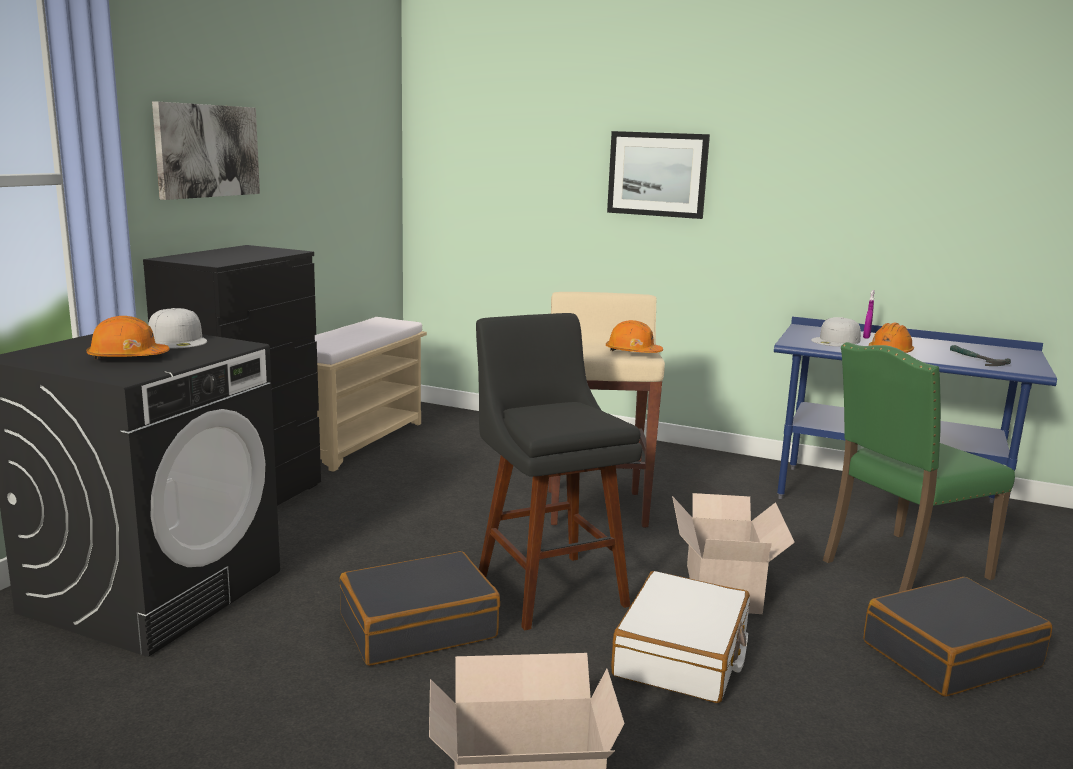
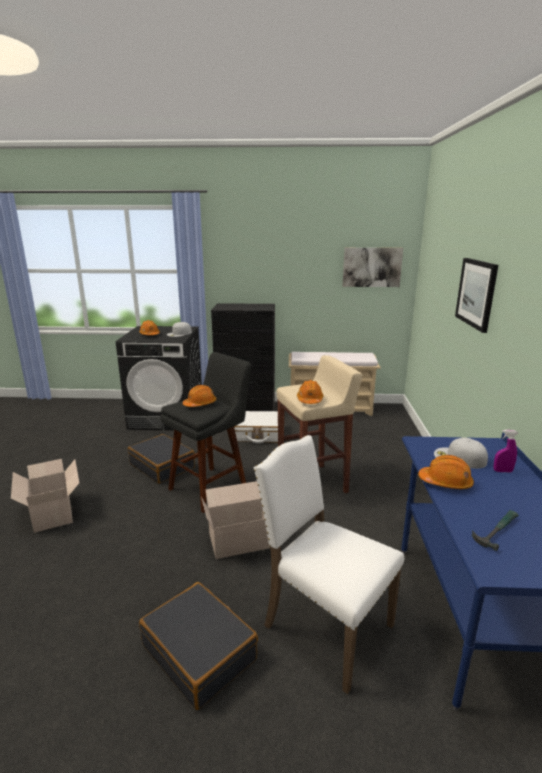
camera: 70 degrees right, 5 degrees up
picture [152,101,260,200] -> picture moved to [343,248,403,287]
white suitcase [611,571,750,703] -> white suitcase moved to [234,411,278,444]
green chair [823,342,1015,592] -> white chair [254,435,404,694]
none -> orange hard hat [183,385,216,407]

